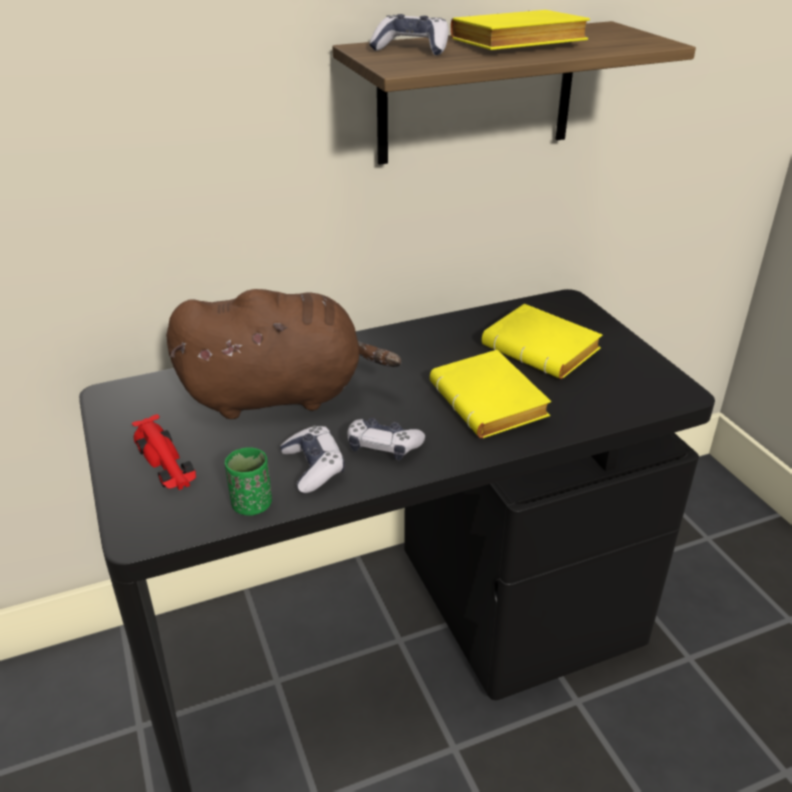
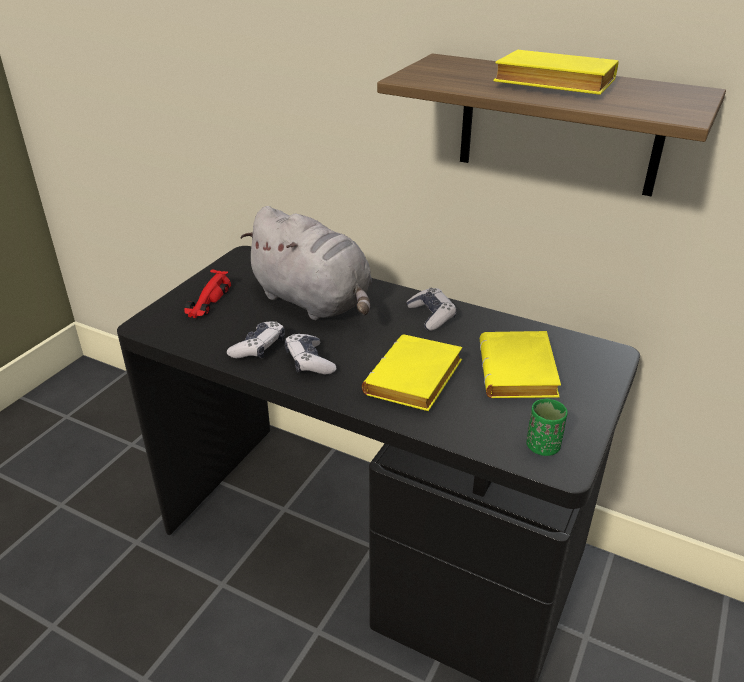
camera: 50 degrees right, 0 degrees up
brown plush toy [166,289,402,419] -> grey plush toy [240,206,372,320]
green cup [225,447,272,516] -> green cup moved to [526,398,568,456]
game controller [369,14,448,55] -> game controller moved to [406,287,456,331]

